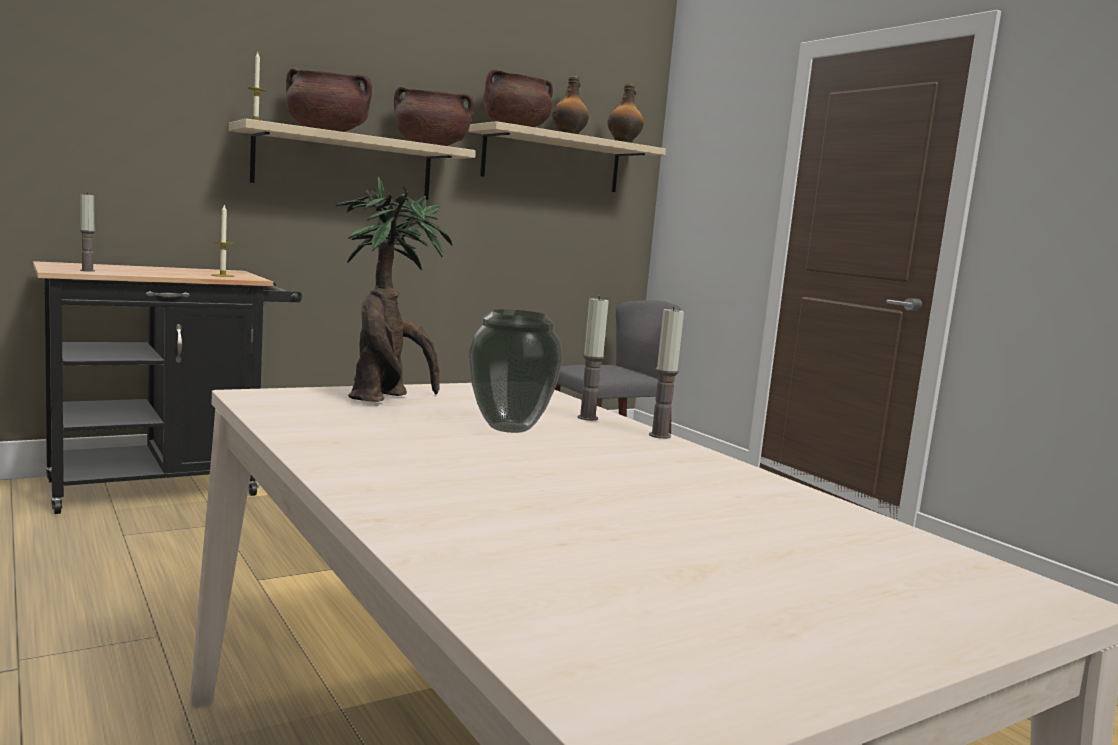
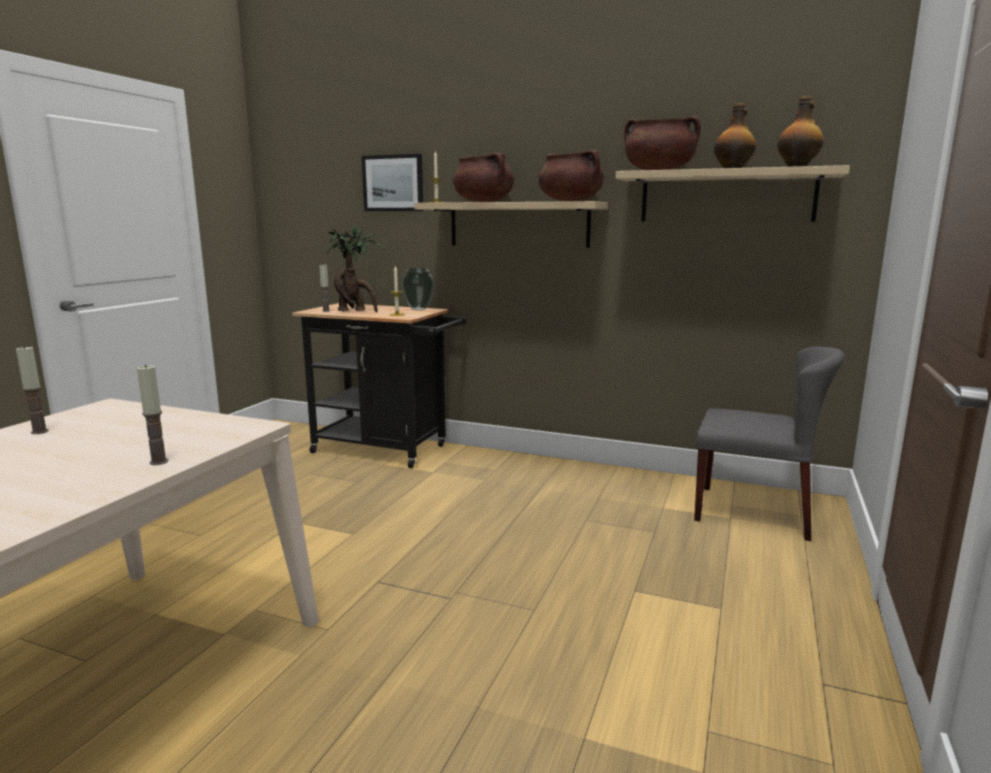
camera: 55 degrees right, 5 degrees up
potted plant [336,176,452,402] -> potted plant moved to [327,224,385,312]
vase [468,309,563,433] -> vase moved to [401,268,434,310]
candle [649,306,684,439] -> candle moved to [16,345,49,434]
none -> picture [362,154,423,211]

